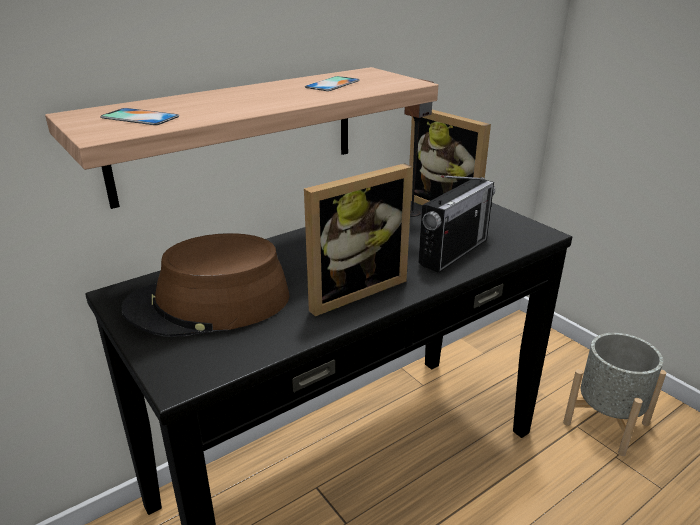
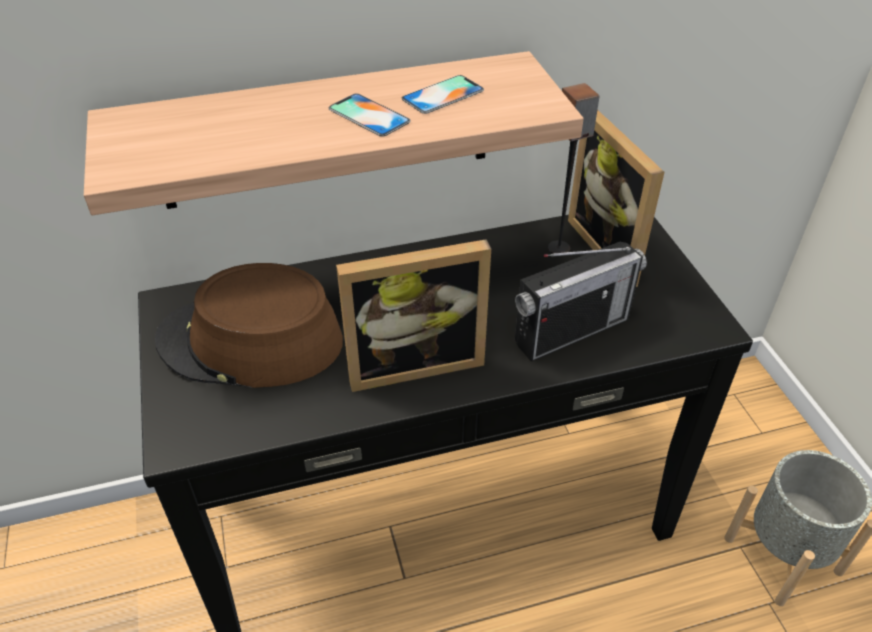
camera: 20 degrees right, 15 degrees up
phone [100,108,179,125] -> phone moved to [329,93,411,137]

